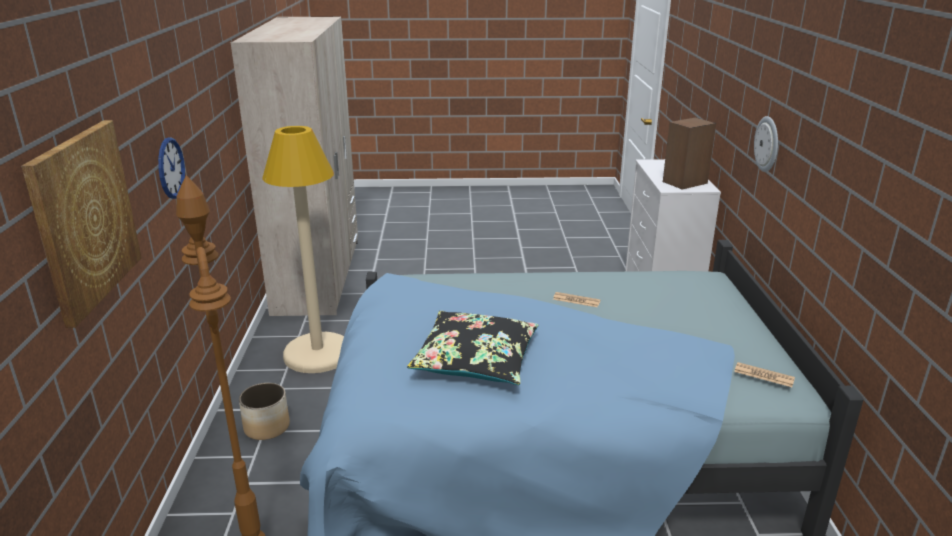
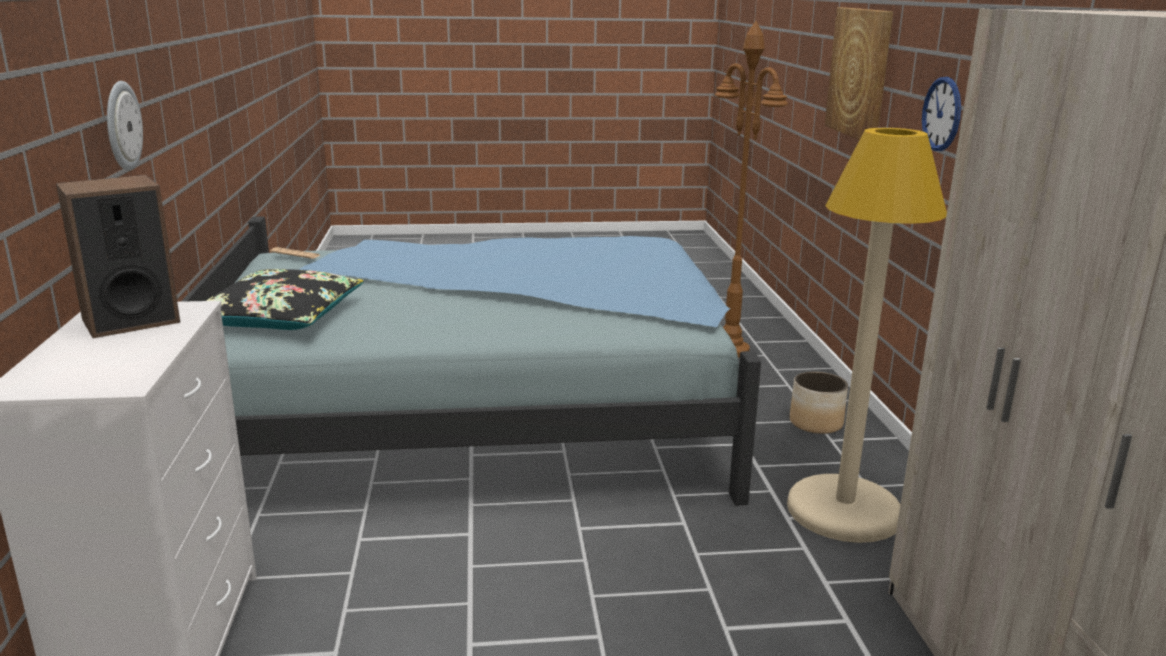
camera: 175 degrees right, 5 degrees down
black pillow [407,311,538,385] -> black pillow moved to [206,269,364,330]
newspaper [553,292,601,307] -> none

